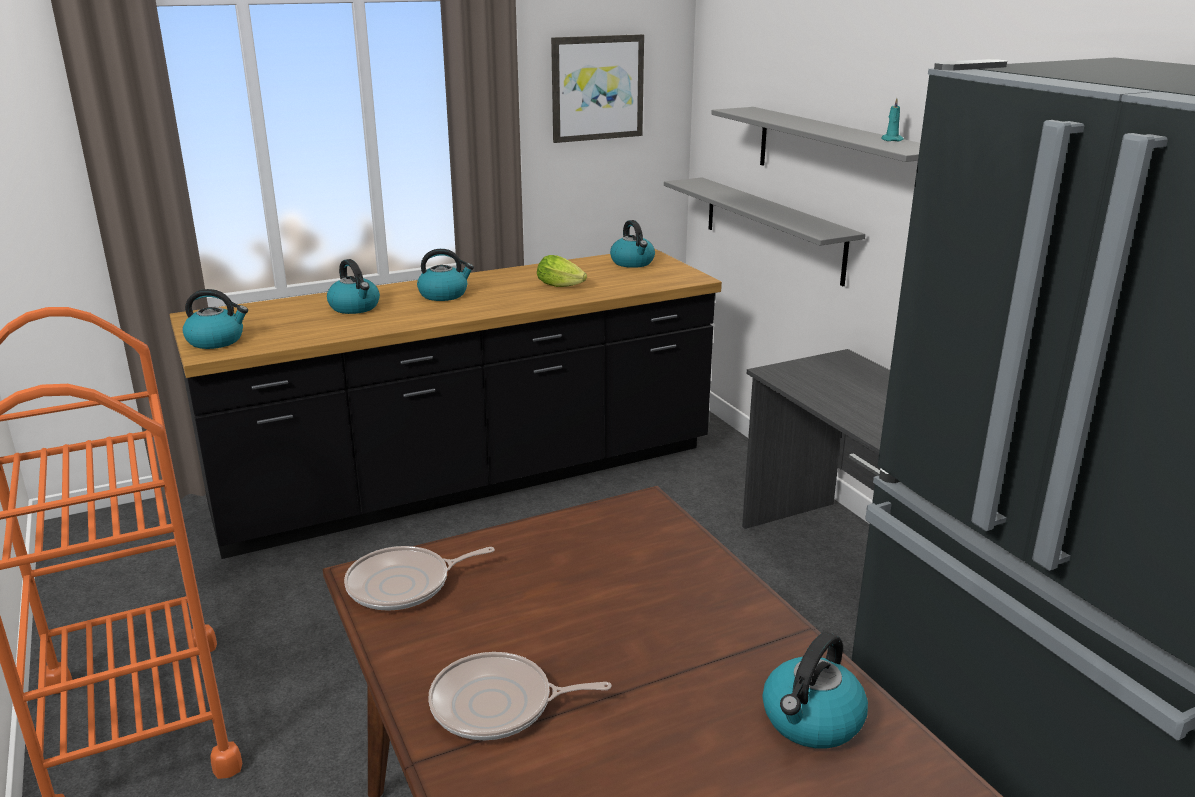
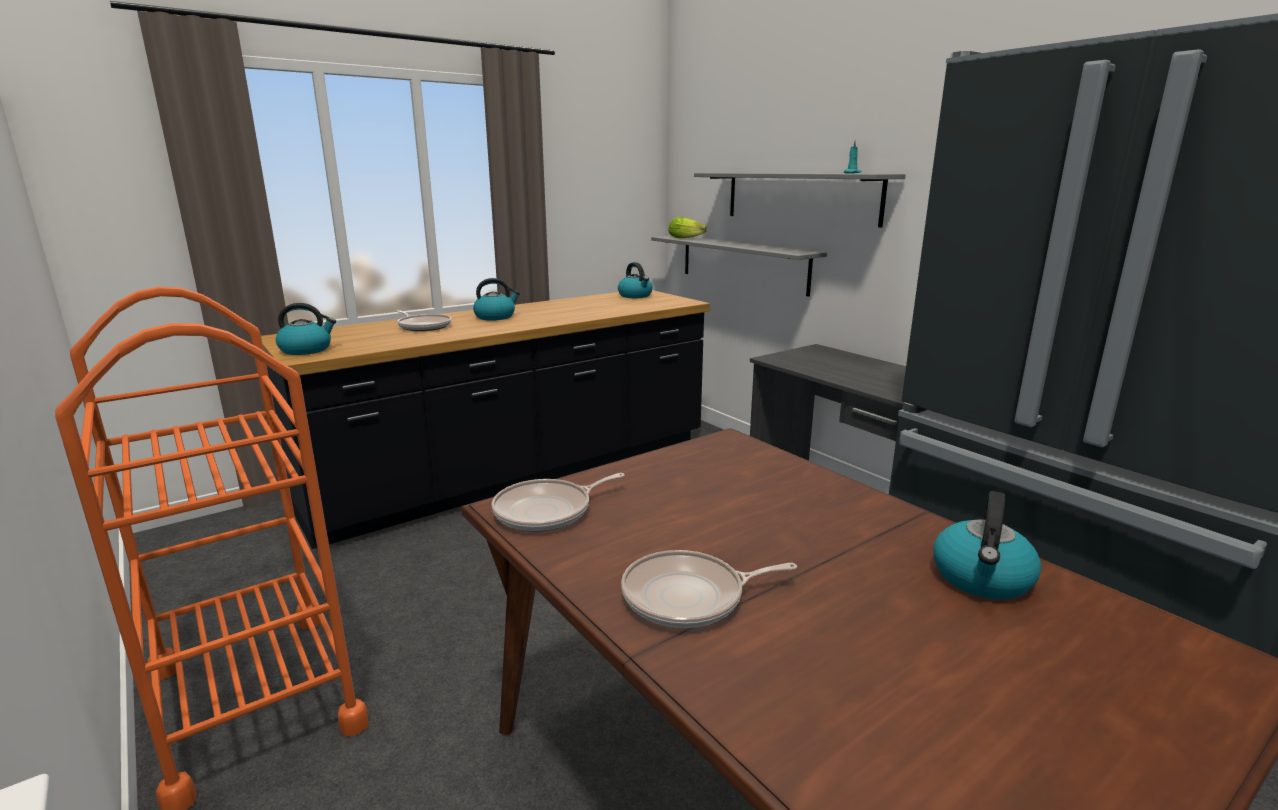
camera: 10 degrees left, 5 degrees down
kettle [327,259,380,314] -> frying pan [396,310,451,331]
lettuce [537,255,587,287] -> lettuce moved to [668,217,707,238]
picture [551,34,644,143] -> none

